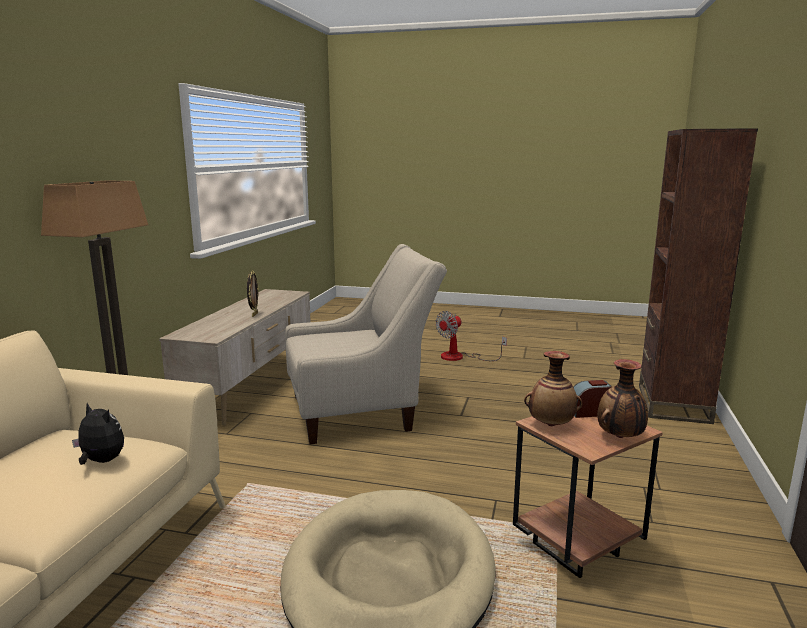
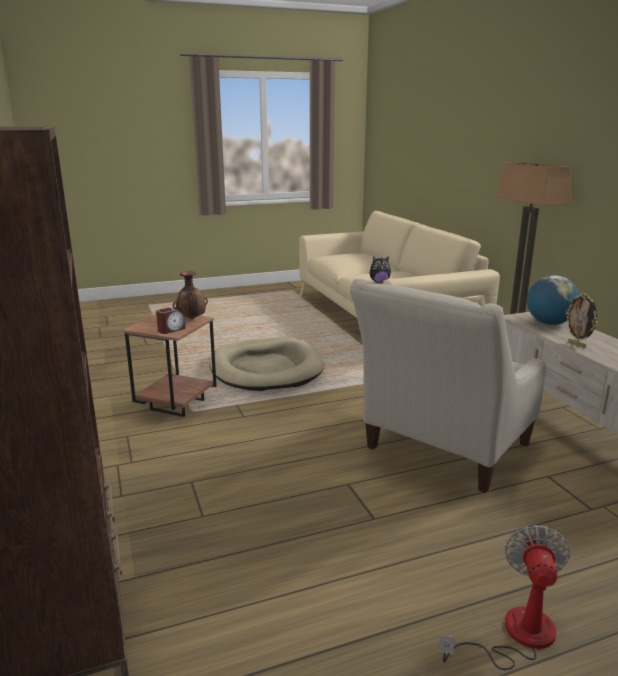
camera: 145 degrees right, 5 degrees up
vase [597,359,648,438] -> none
none -> globe [527,275,580,325]

